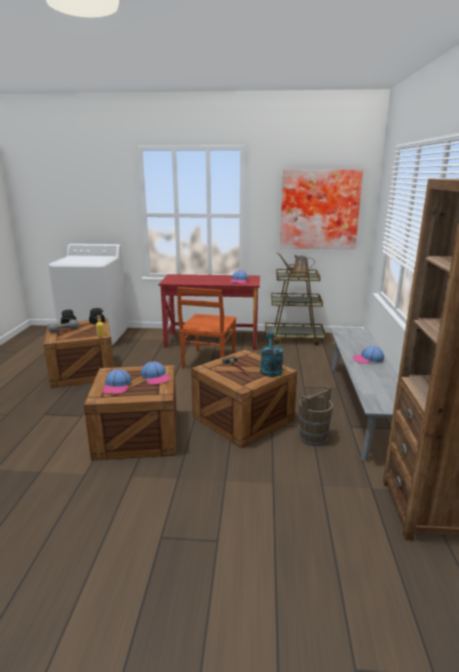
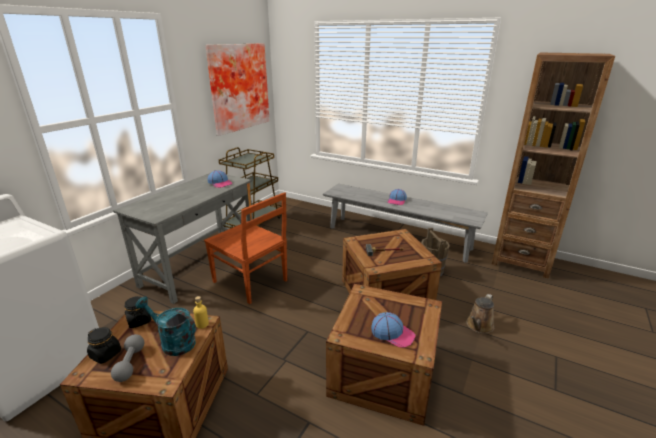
camera: 65 degrees left, 5 degrees up
cap [141,361,170,385] -> none
red desk [159,274,260,350] -> grey desk [113,173,253,304]
turquoise watering can [260,332,283,377] -> turquoise watering can moved to [135,297,196,356]
brown watering can [277,252,315,278] -> brown watering can moved to [466,294,495,334]

